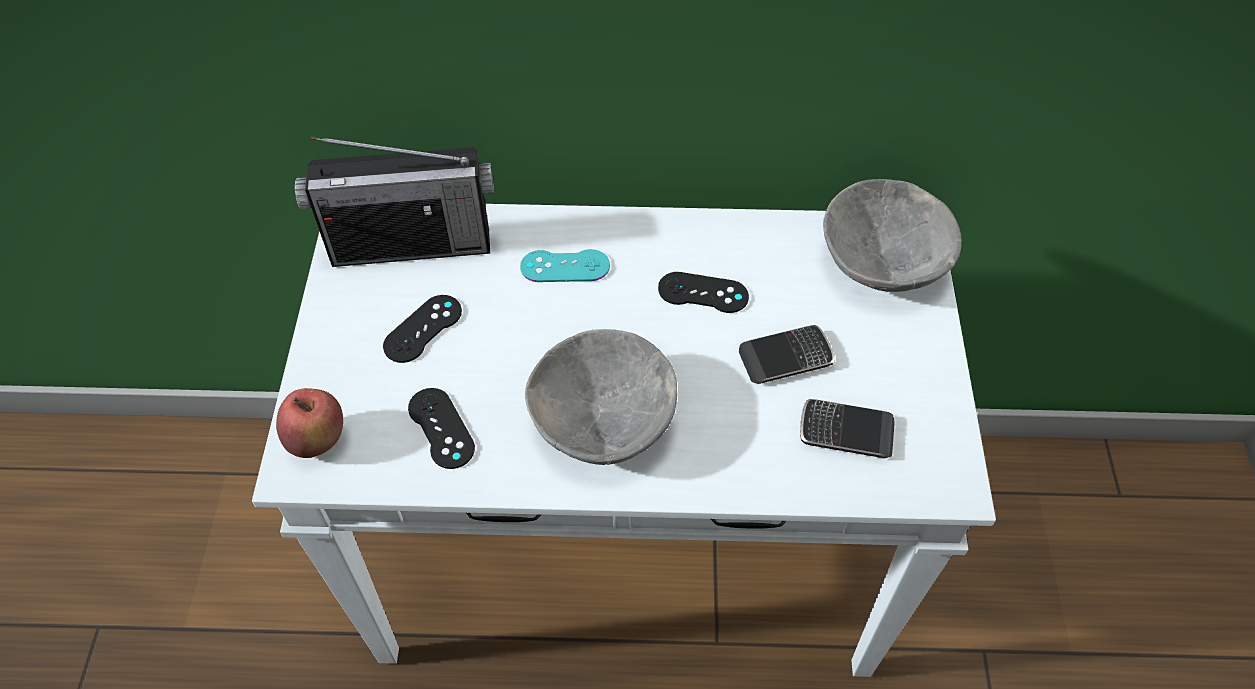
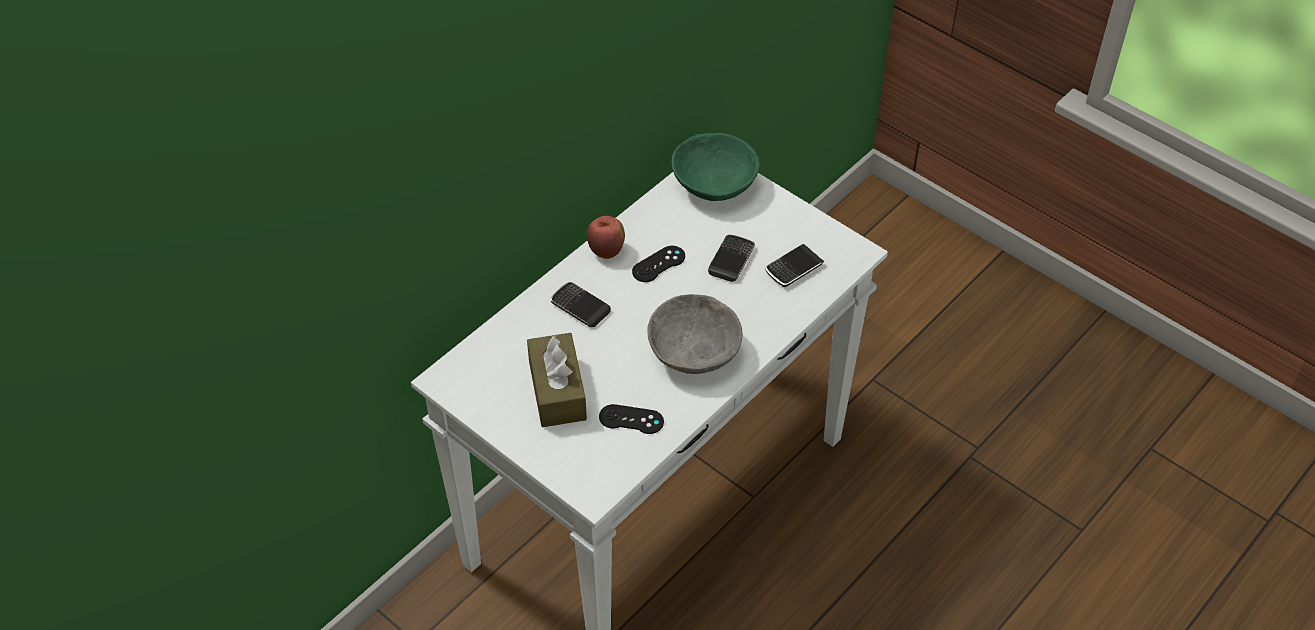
camera: 50 degrees left, 5 degrees down
apple [276,388,343,458] -> apple moved to [587,216,625,259]
radio [295,137,494,267] -> none
black game controller [383,295,462,363] -> brown tissue box [527,333,587,427]
turquoise game controller [520,249,610,282] -> phone [550,282,611,327]
grey bowl [823,179,962,292] -> green bowl [672,133,760,201]

